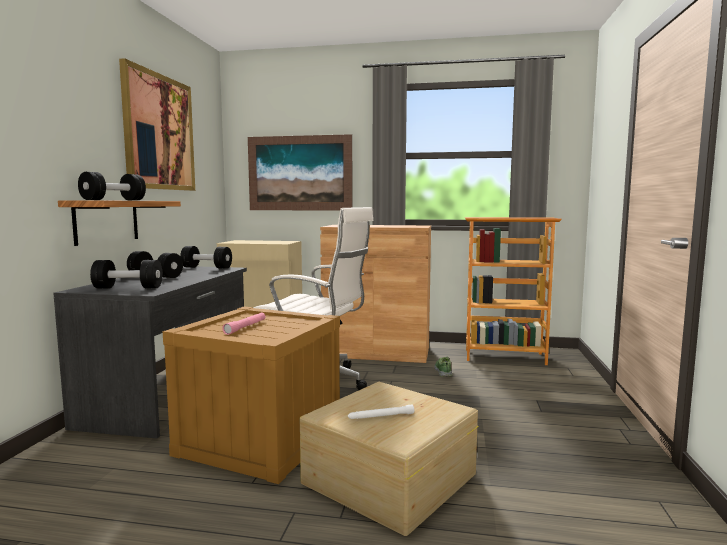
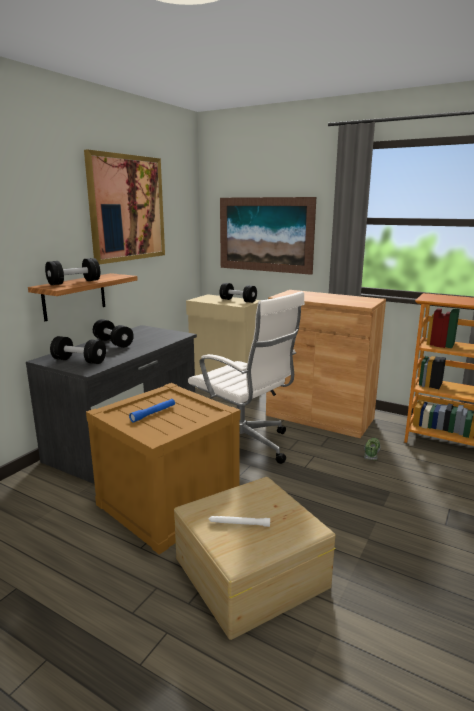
camera: 20 degrees right, 10 degrees up
black dumbbell [180,246,232,269] -> black dumbbell moved to [219,283,257,303]
pink flashlight [222,313,265,335] -> blue flashlight [129,399,175,423]

